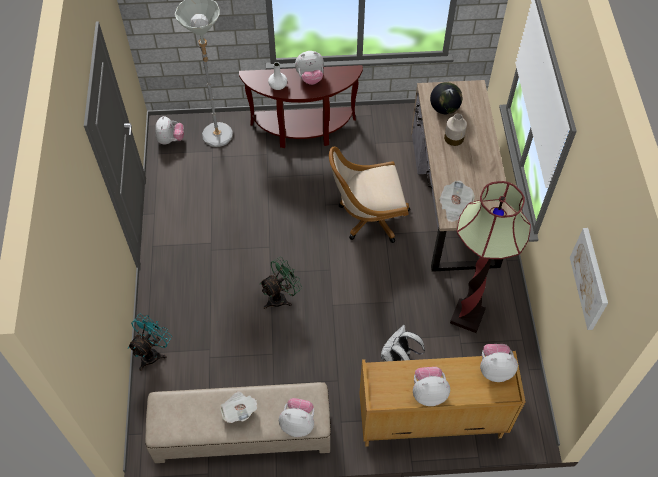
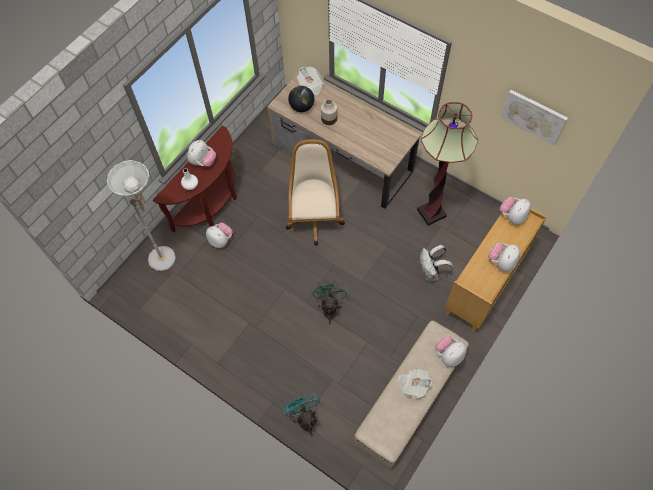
camera: 50 degrees left, 5 degrees up
plush toy [155,116,184,144] -> plush toy moved to [206,223,233,248]
office chair [329,147,410,243] -> office chair turned 150 degrees clockwise [286,139,345,245]
newspaper [439,181,475,222] -> newspaper moved to [297,67,324,95]

